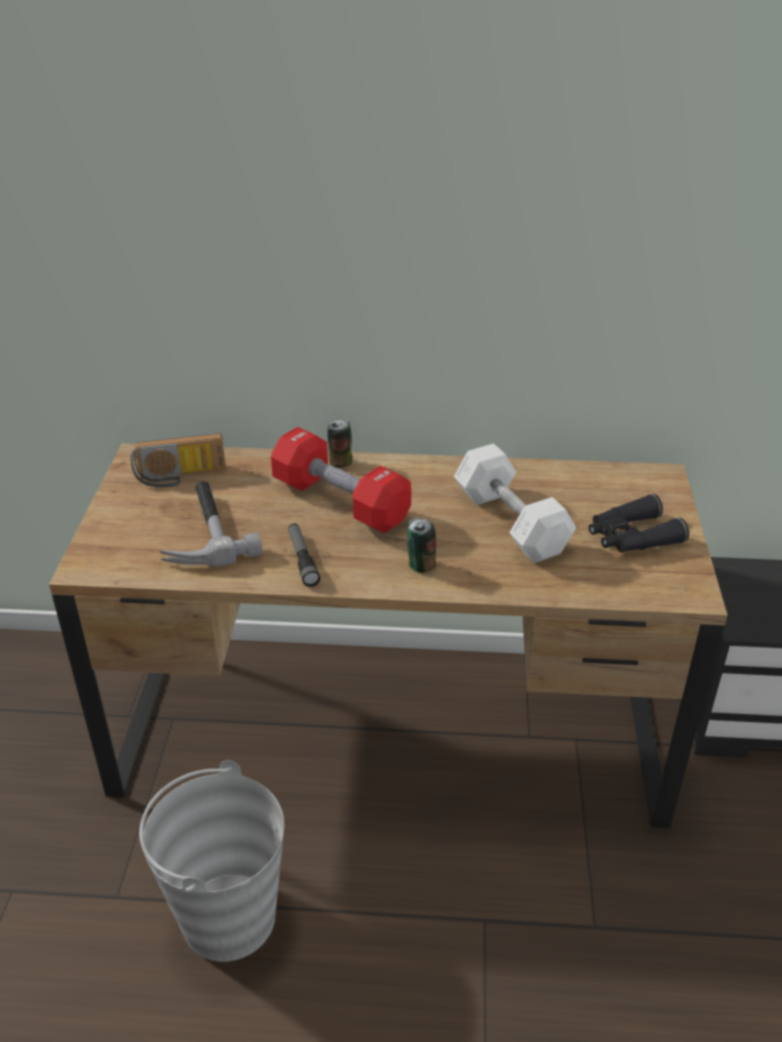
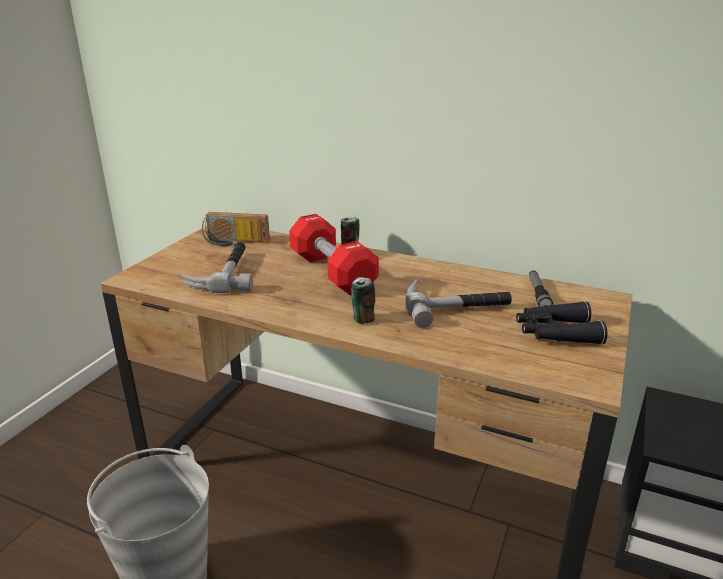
camera: 20 degrees right, 10 degrees down
flashlight [288,524,320,587] -> flashlight moved to [529,271,553,307]
white dumbbell [454,443,576,563] -> hammer [405,279,512,328]

